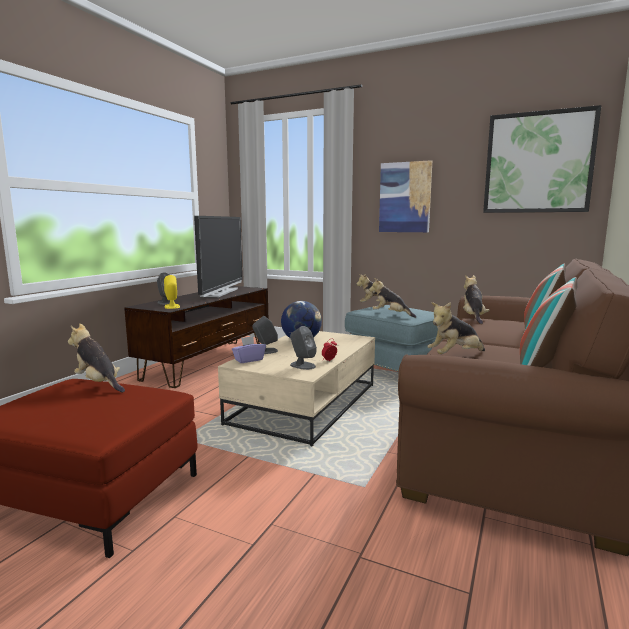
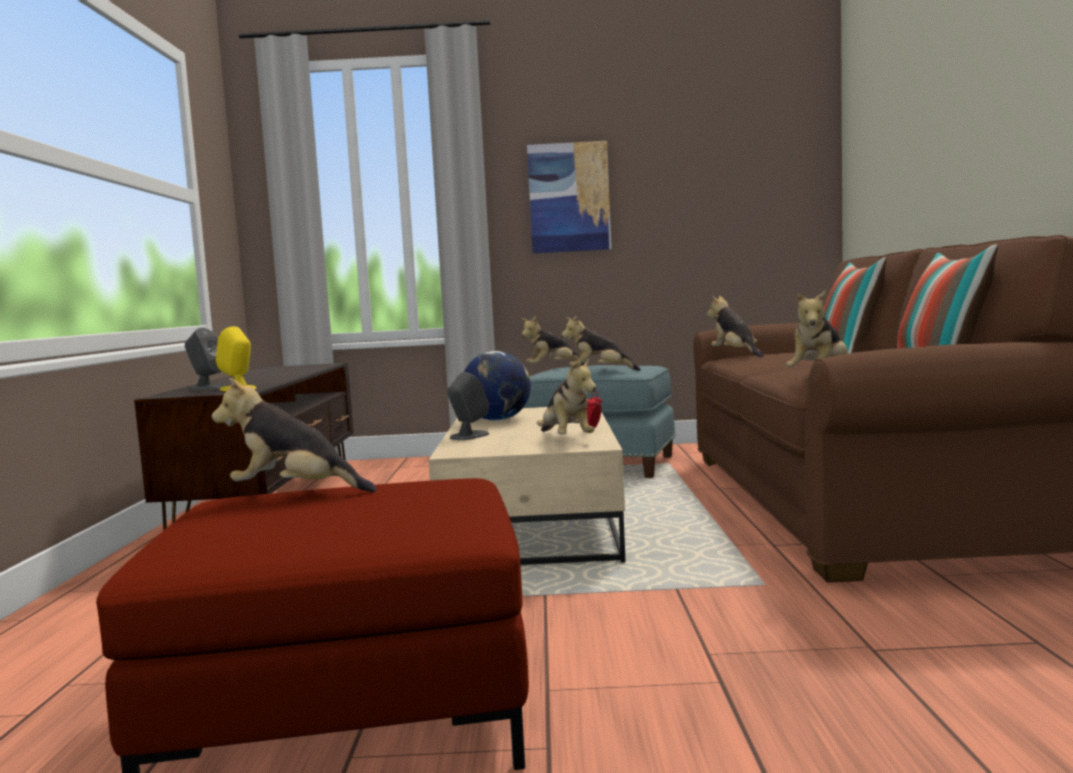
camera: 25 degrees left, 5 degrees down
television [194,216,243,298] -> none
purple tissue box [232,336,266,363] -> none
grey speaker [290,326,317,370] -> plush toy [537,358,597,434]
picture [483,105,601,213] -> none

